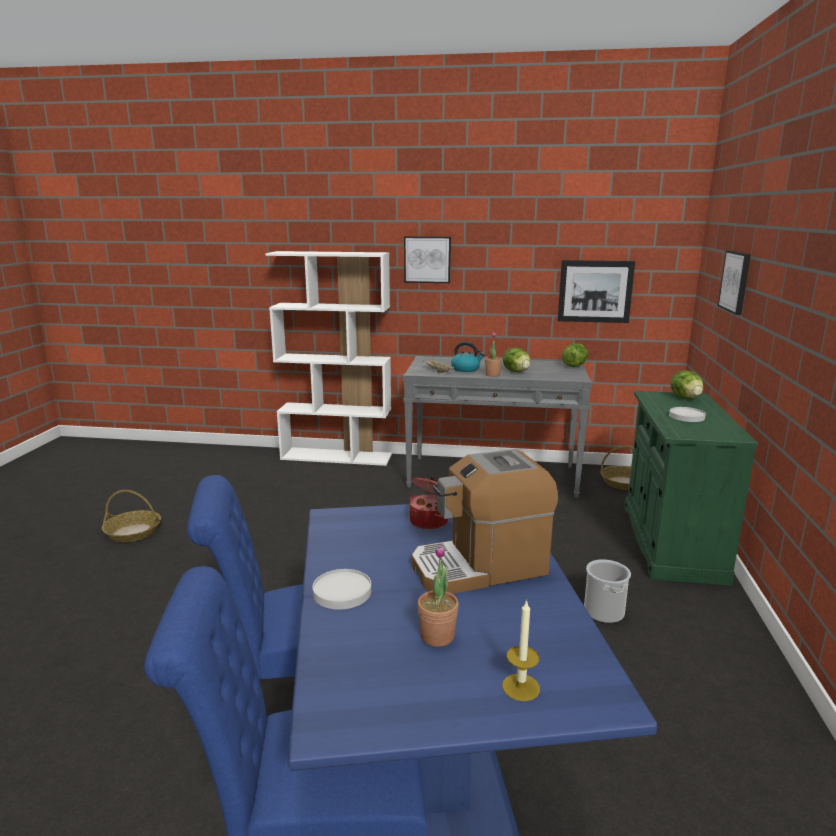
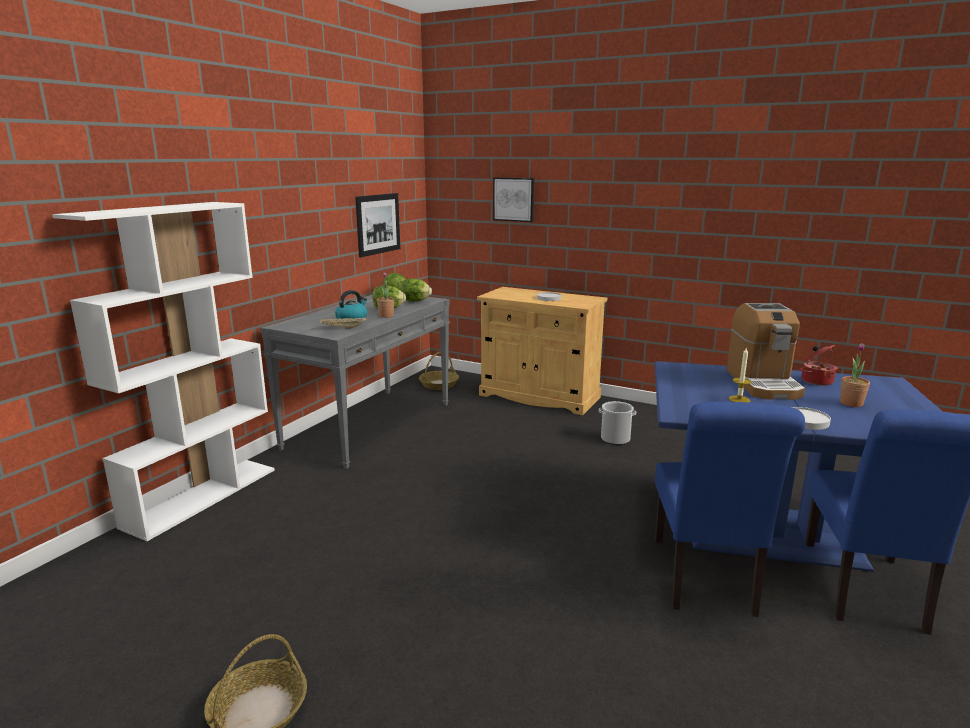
camera: 70 degrees left, 0 degrees up
picture [404,236,451,283] -> none
cooking pot [410,476,448,530] -> cooking pot moved to [800,345,838,386]
candle [502,599,540,701] -> candle moved to [729,347,751,402]
green cabinet [624,391,758,586] -> beige cabinet [477,287,607,415]
lettuce [670,370,703,399] -> lettuce moved to [401,279,432,301]

